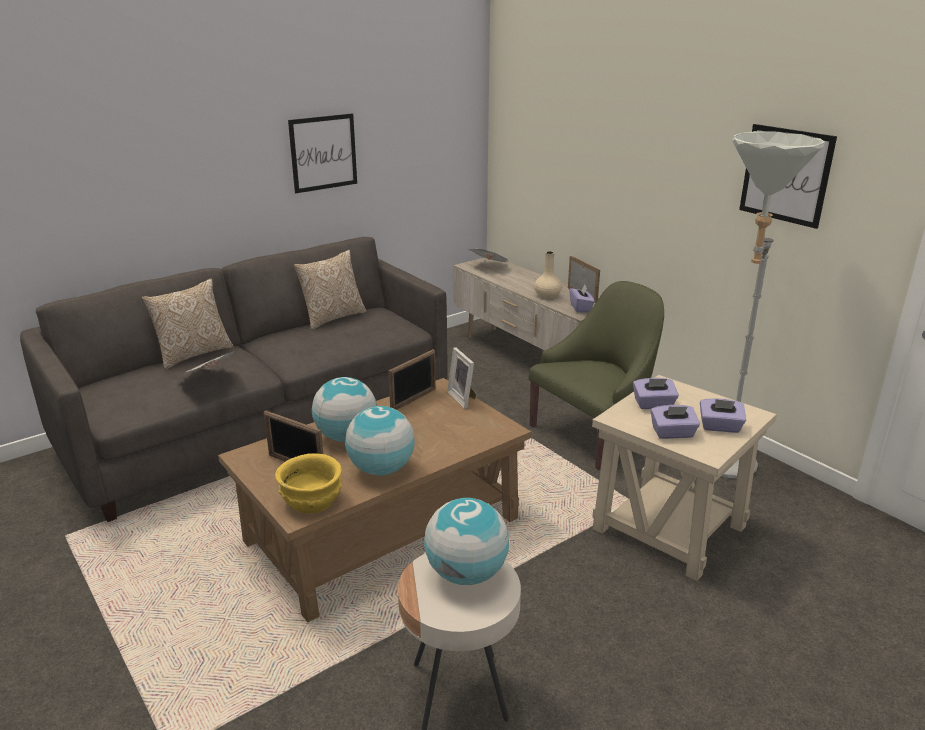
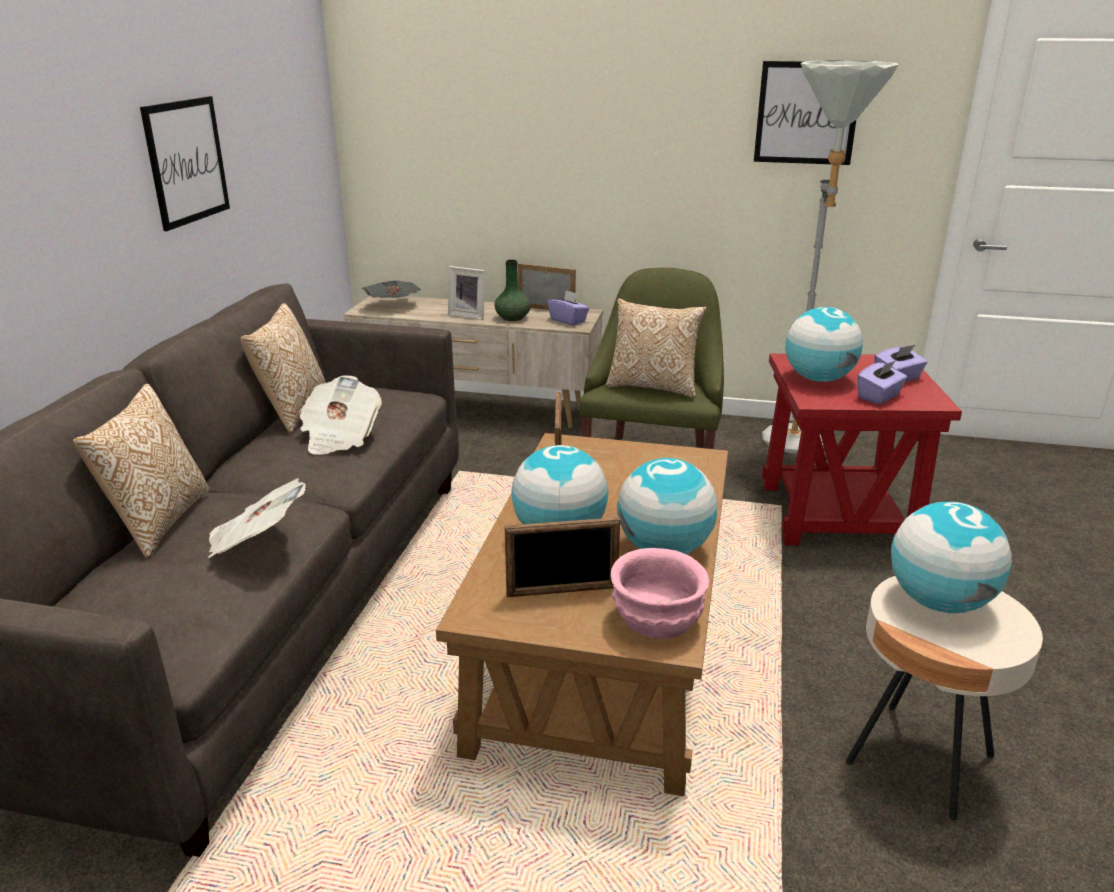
camera: 40 degrees left, 0 degrees up
yellow bowl [275,453,342,514] -> pink bowl [611,548,709,639]
picture frame [447,347,476,409] -> picture frame moved to [448,266,485,320]
beige vase [534,251,562,299] -> green vase [494,260,531,321]
beige side table [592,375,777,581] -> red side table [762,354,962,546]
purple tissue box [633,378,679,409] -> globe [785,307,863,382]
none -> newspaper [299,375,382,455]
none -> pillow [606,299,707,398]

